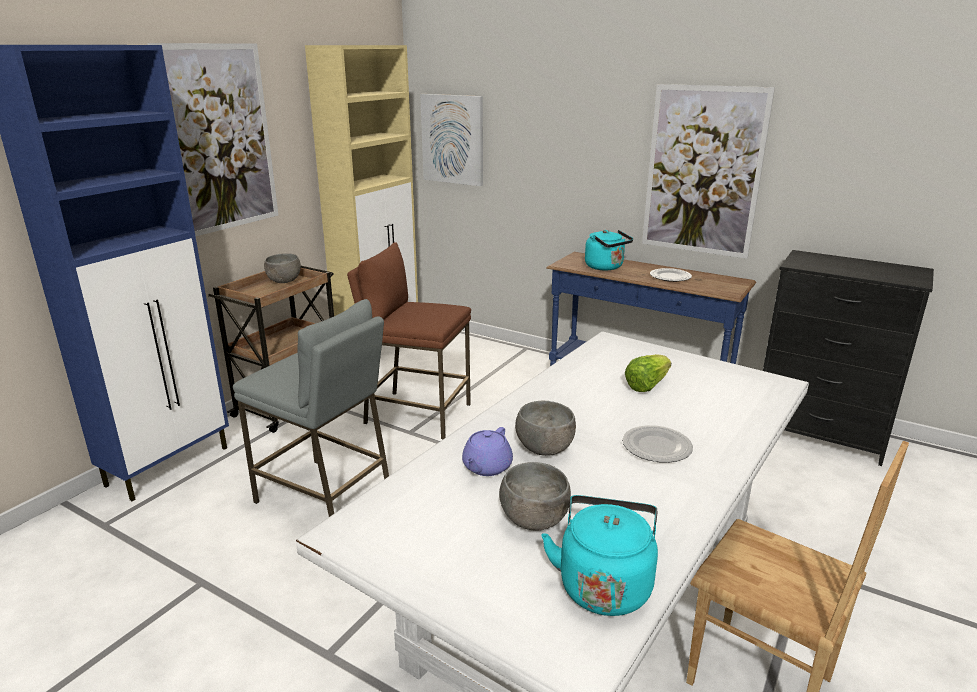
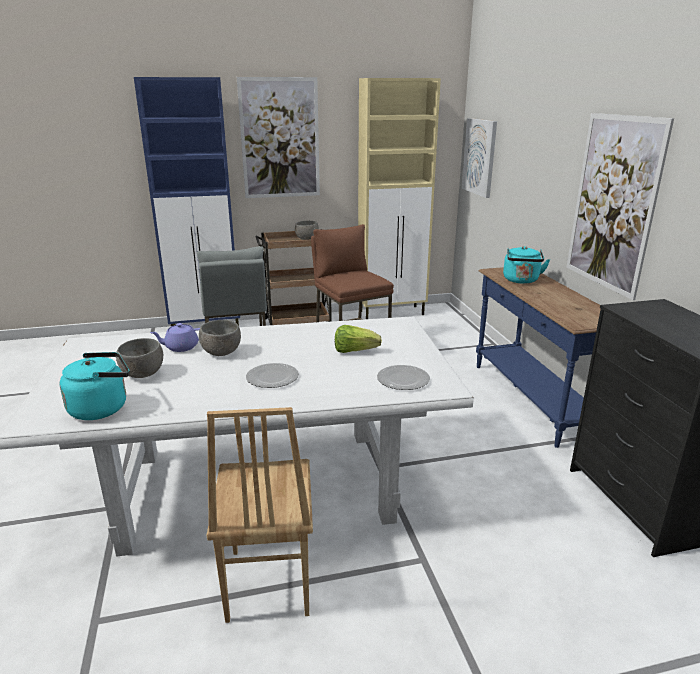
camera: 45 degrees right, 0 degrees up
plate [650,268,692,282] -> plate moved to [377,365,430,390]

